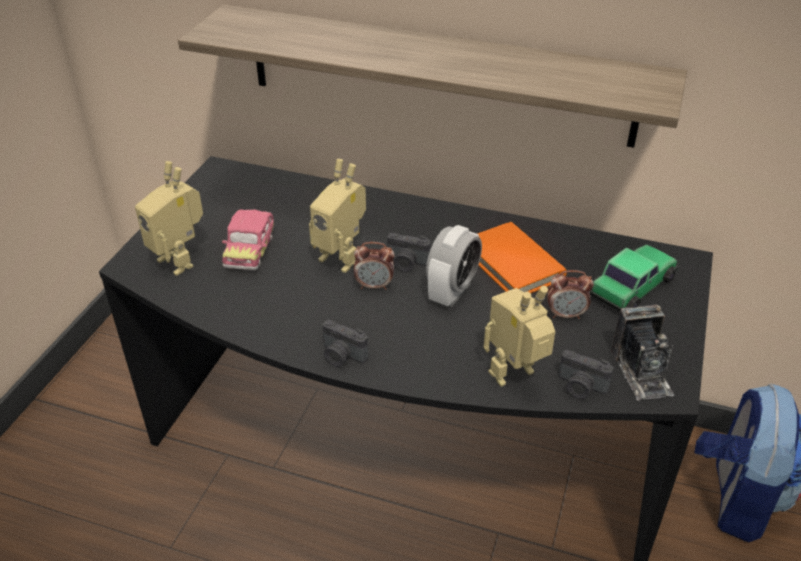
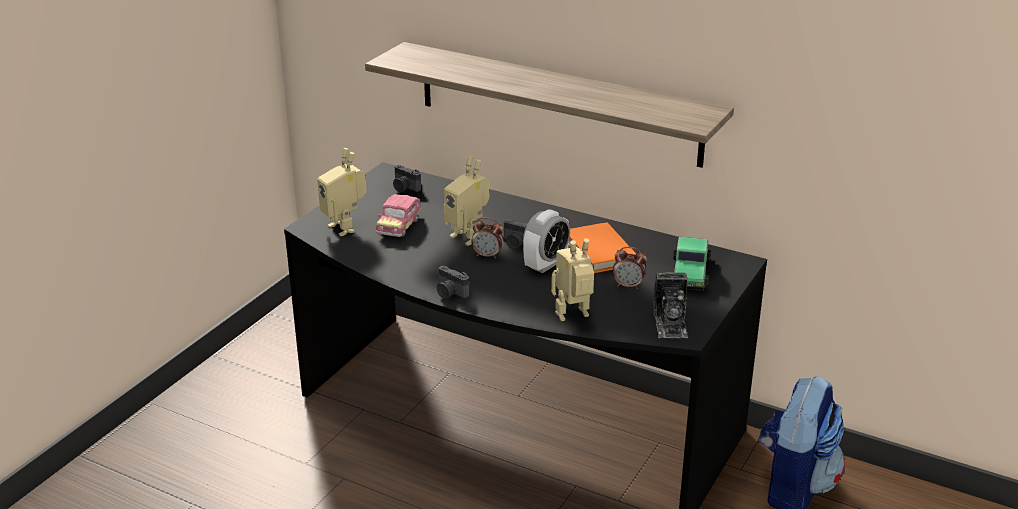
camera: 10 degrees right, 10 degrees down
camera [558,350,614,399] -> camera moved to [393,165,421,192]
toy car [589,244,678,312] -> toy car turned 135 degrees clockwise [673,237,711,290]

